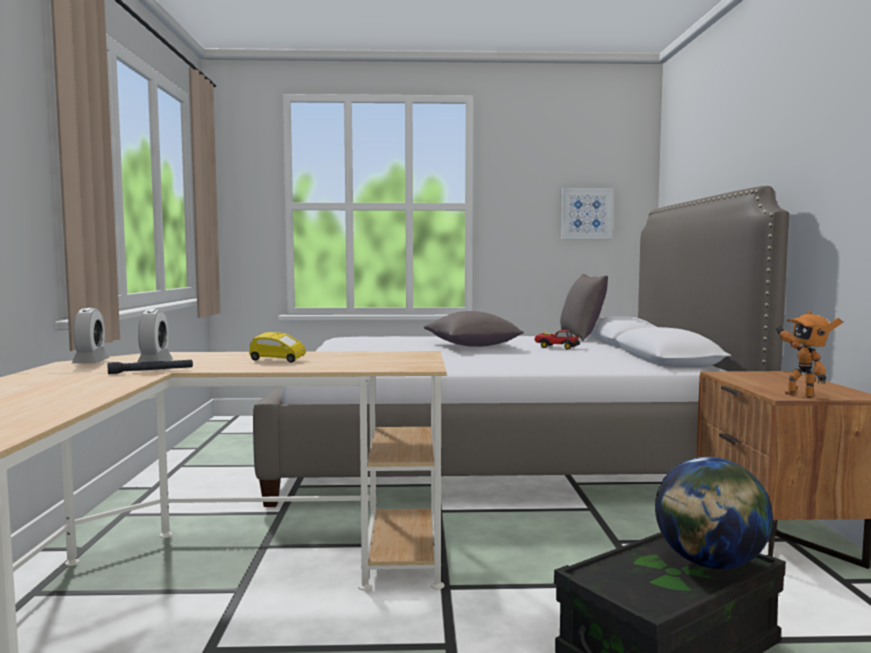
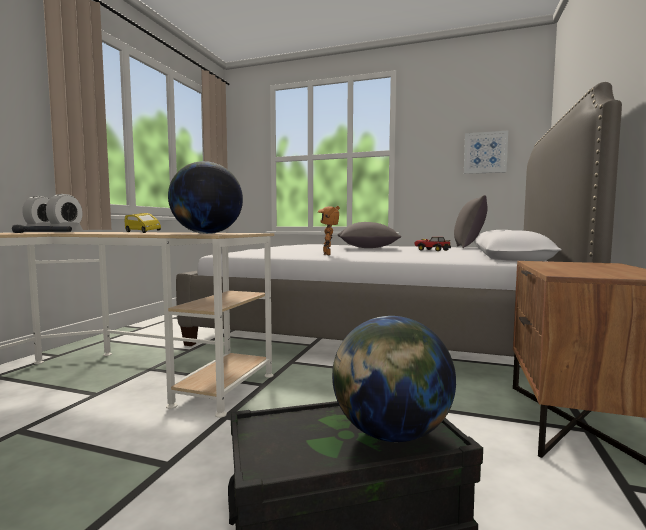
camera: 20 degrees right, 0 degrees up
toy robot [776,311,842,398] -> toy robot moved to [318,206,340,255]
none -> globe [168,161,243,234]

